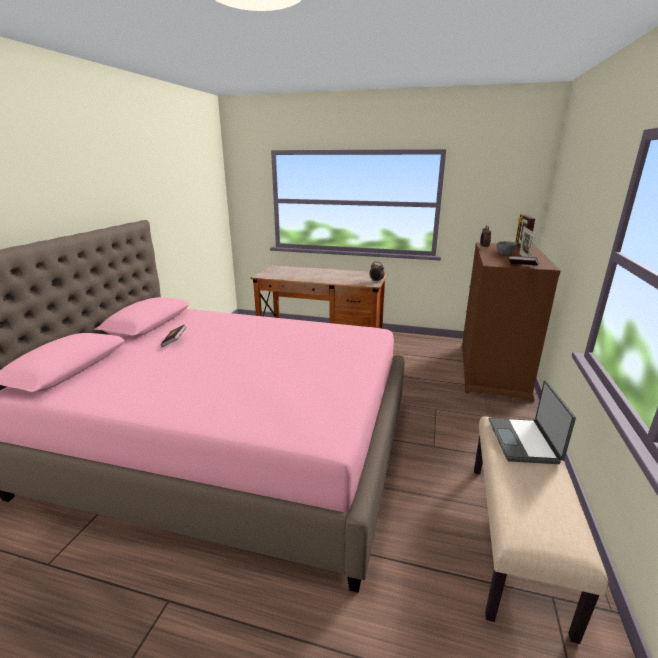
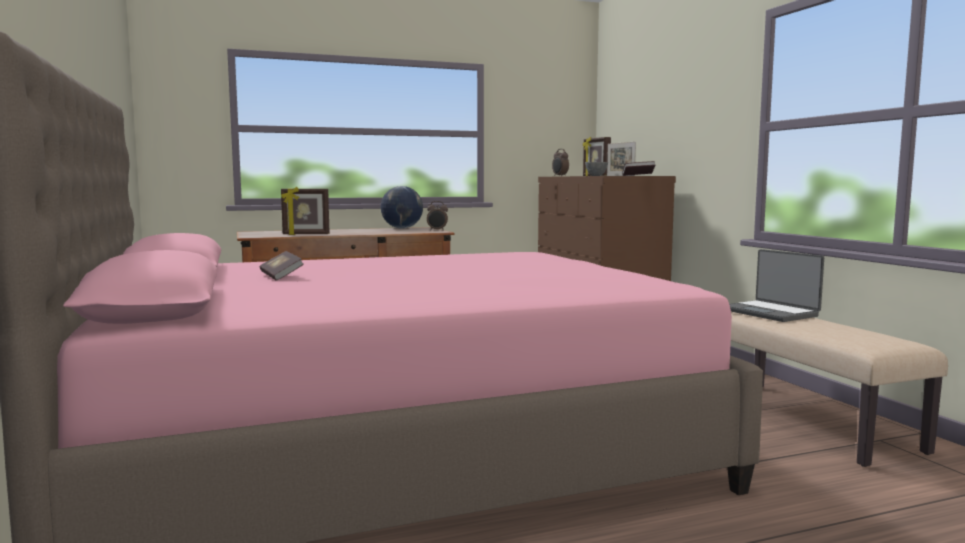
camera: 35 degrees left, 15 degrees down
none -> picture frame [281,187,330,235]
none -> globe [381,186,423,229]

